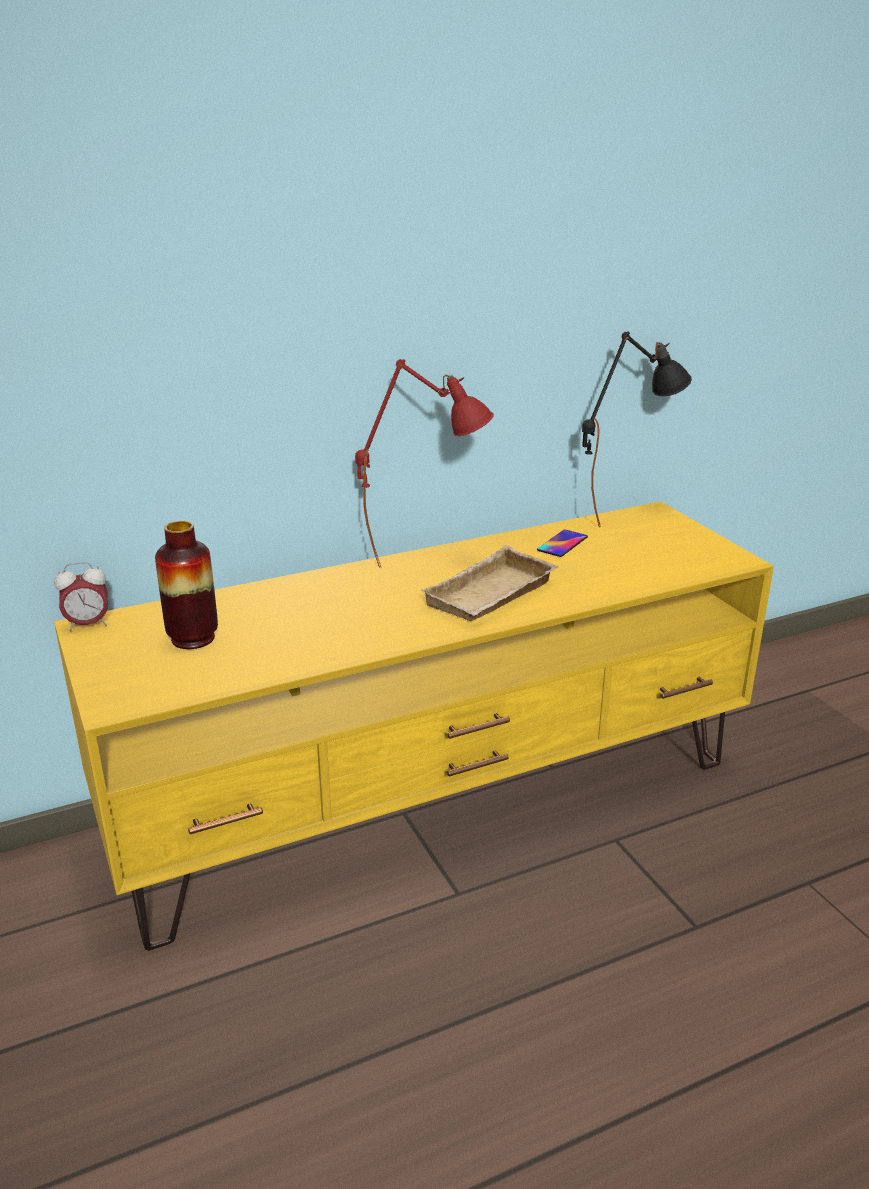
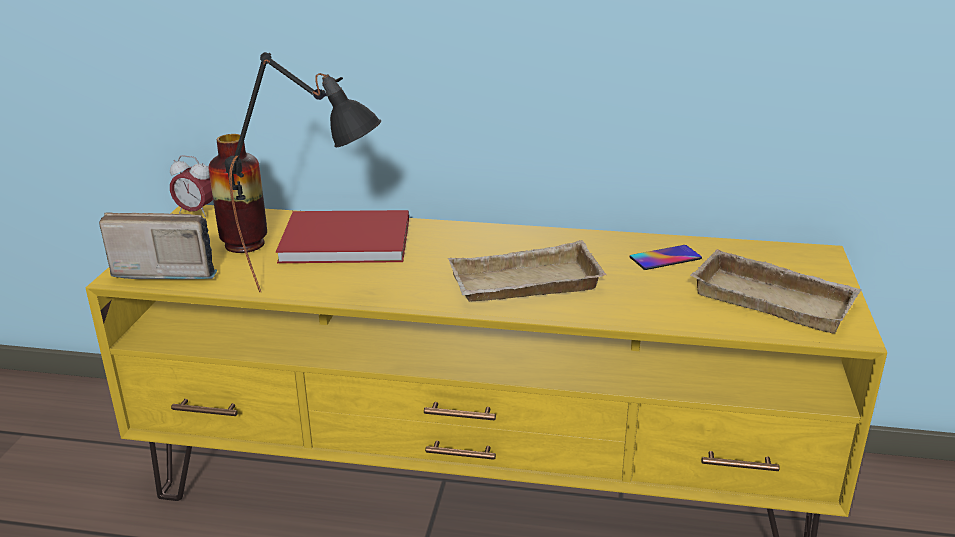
camera: 35 degrees right, 0 degrees up
red table lamp [355,359,494,568] -> none
black table lamp [582,331,692,527] -> black table lamp moved to [225,52,381,292]
none -> radio [99,213,217,279]
none -> red book [276,210,409,263]
none -> beige tray [690,249,861,334]

